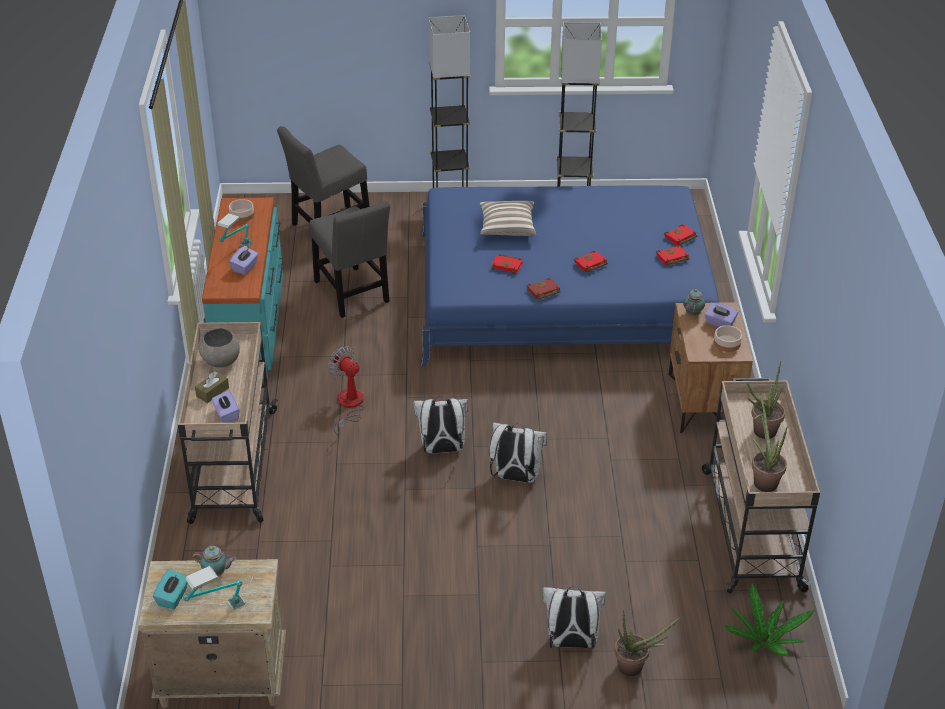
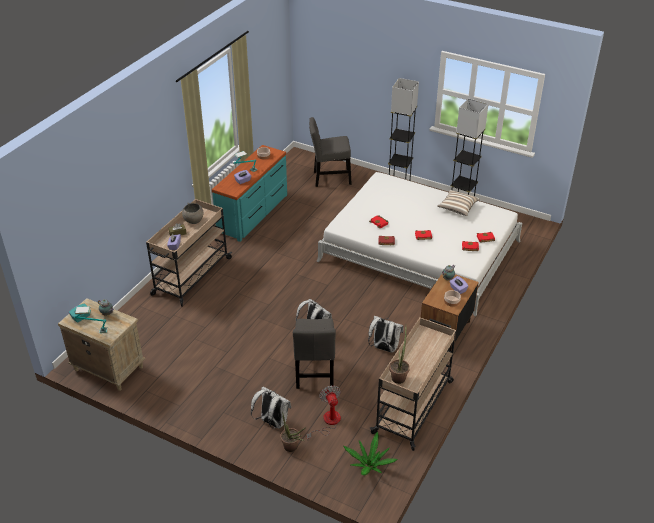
camera: 30 degrees right, 0 degrees up
grey chair [309,201,390,318] -> grey chair moved to [293,319,336,389]
fan [328,346,364,436] -> fan moved to [307,385,341,439]
white backpack [413,396,468,454] -> white backpack moved to [368,316,404,353]
blue bed [421,185,719,366] -> white bed [316,172,522,316]
pillow [480,201,537,236] -> pillow moved to [437,190,479,216]
potted plant [747,361,785,439] -> none

